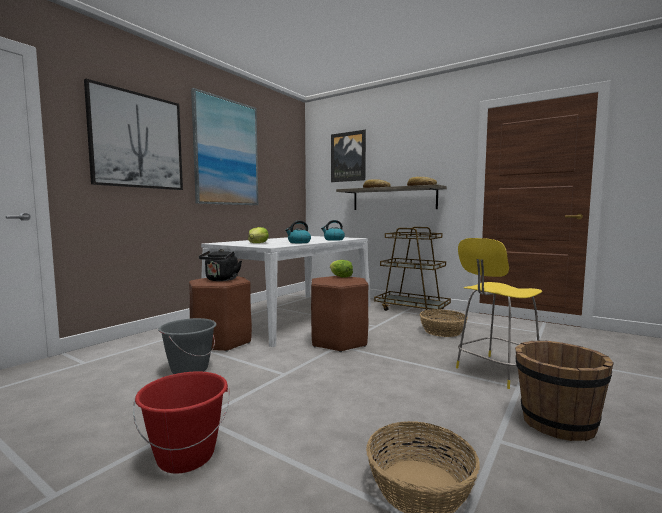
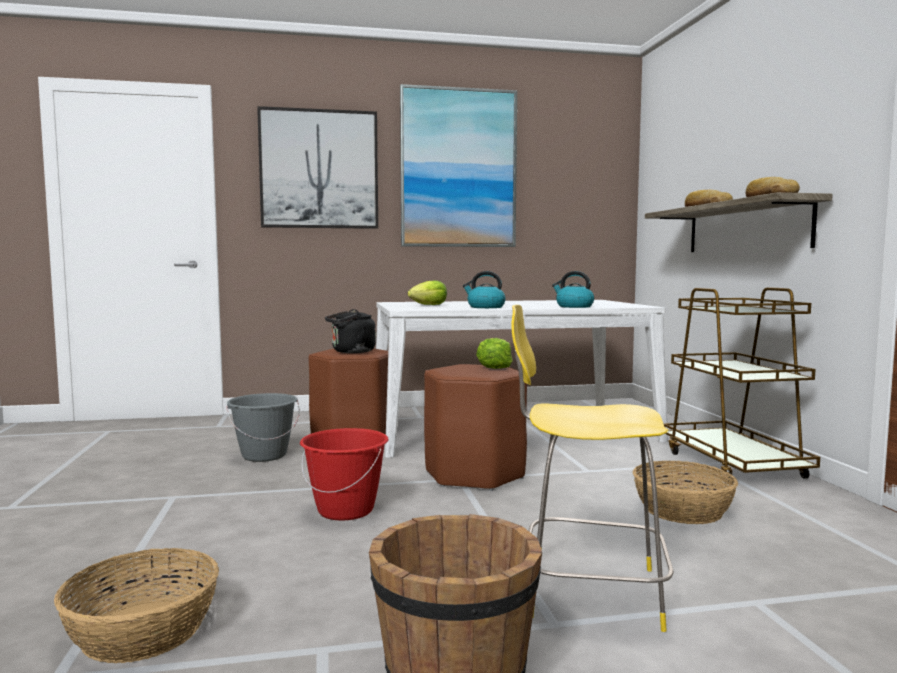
camera: 45 degrees right, 0 degrees up
red bucket [133,371,230,474] -> red bucket moved to [300,428,389,520]
picture [331,130,366,182] -> none

